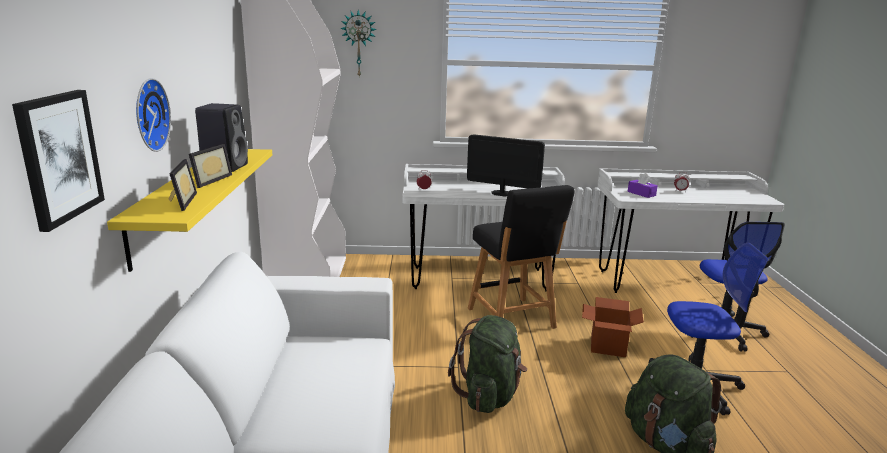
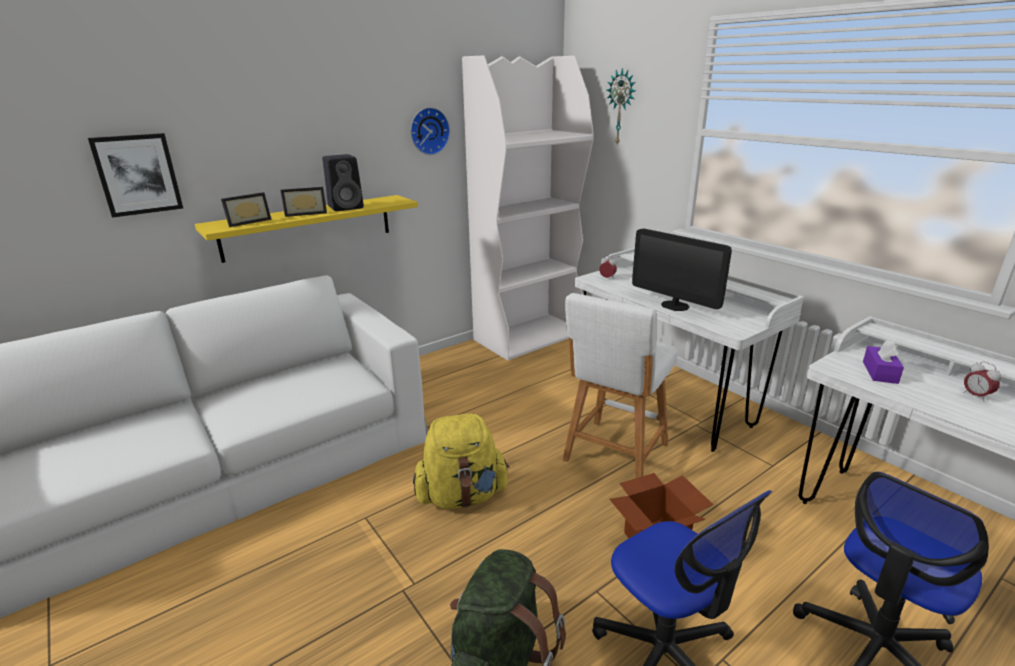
camera: 55 degrees right, 5 degrees up
wall clock [136,78,171,152] -> wall clock moved to [410,107,450,155]
green backpack [448,315,527,413] -> yellow backpack [413,413,510,509]
monitor [467,134,545,197] -> monitor turned 150 degrees clockwise [632,228,732,311]
black stool [467,185,574,329] -> white stool [562,293,678,478]

